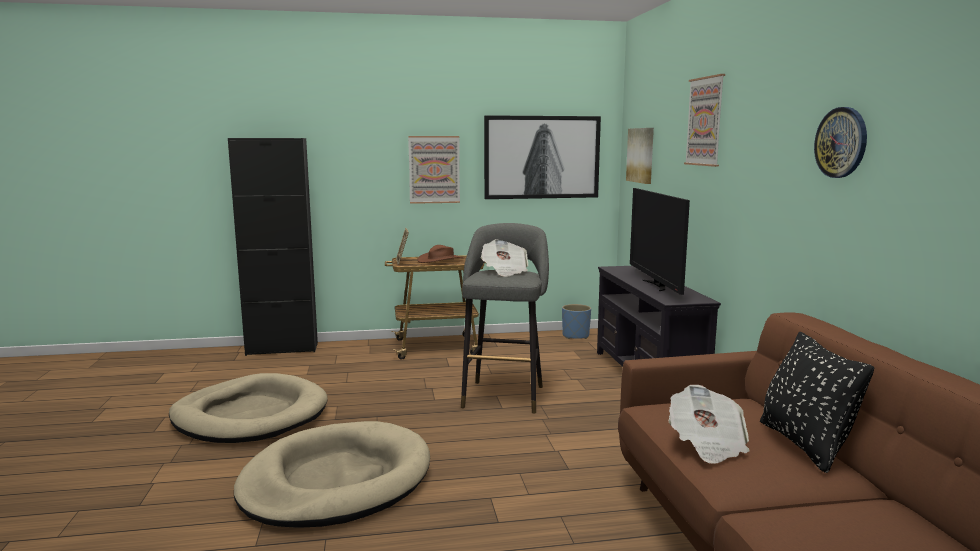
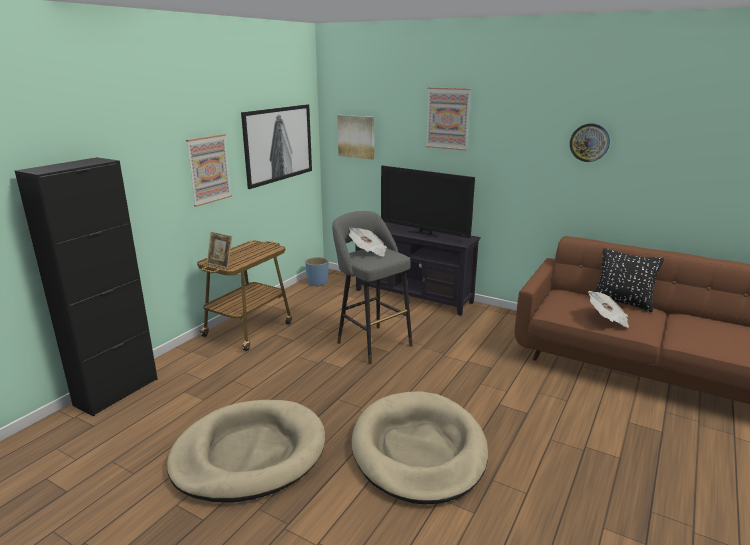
camera: 50 degrees left, 10 degrees up
brown hat [417,245,464,263] -> none

